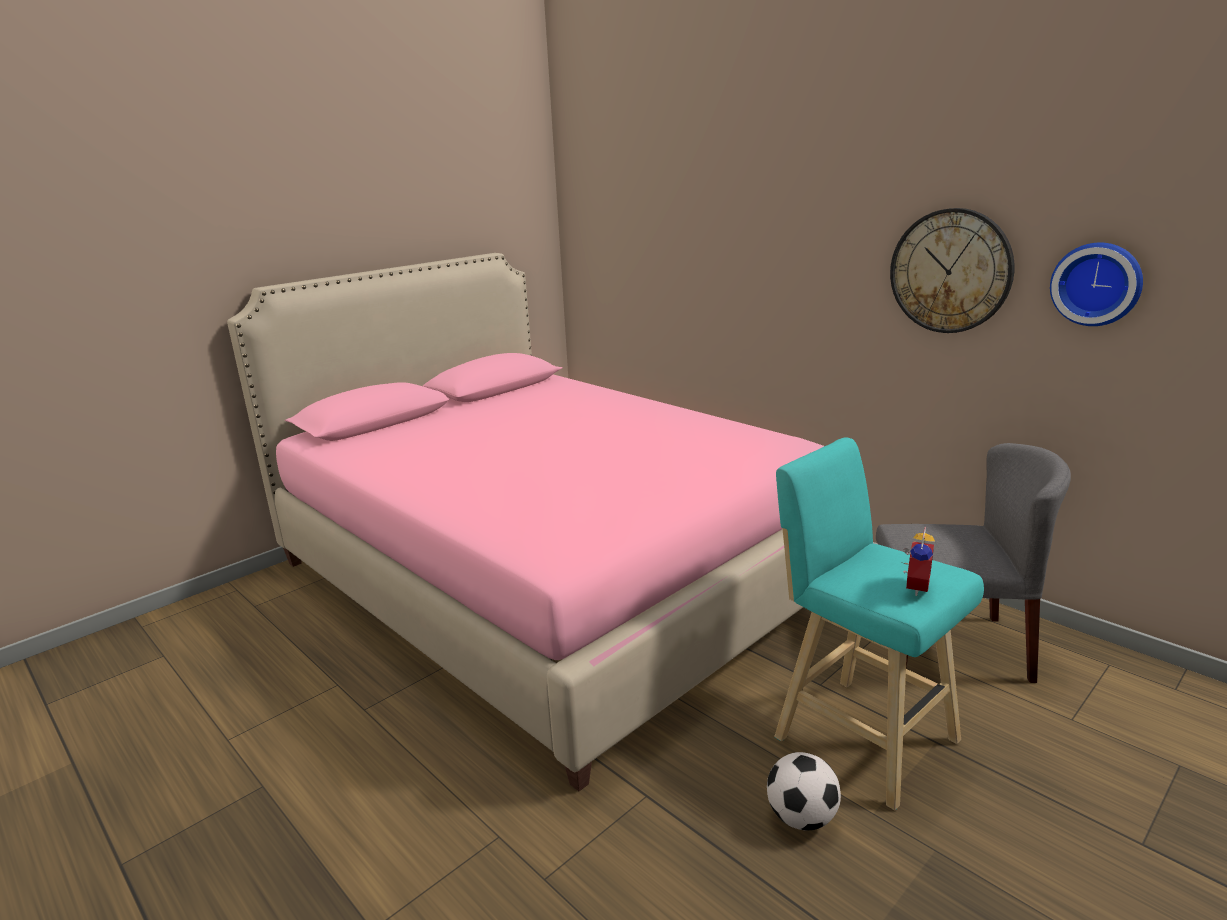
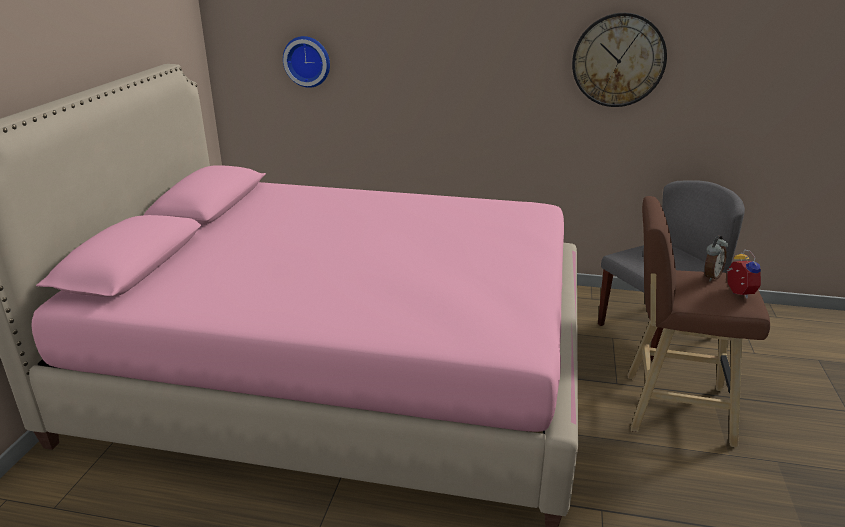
camera: 35 degrees left, 5 degrees up
football [767,752,841,831] -> none
turquoise stool [774,438,984,810] -> brown stool [628,196,770,448]
wall clock [1050,242,1143,326] -> wall clock moved to [283,36,330,88]
none -> alarm clock [704,235,728,282]

